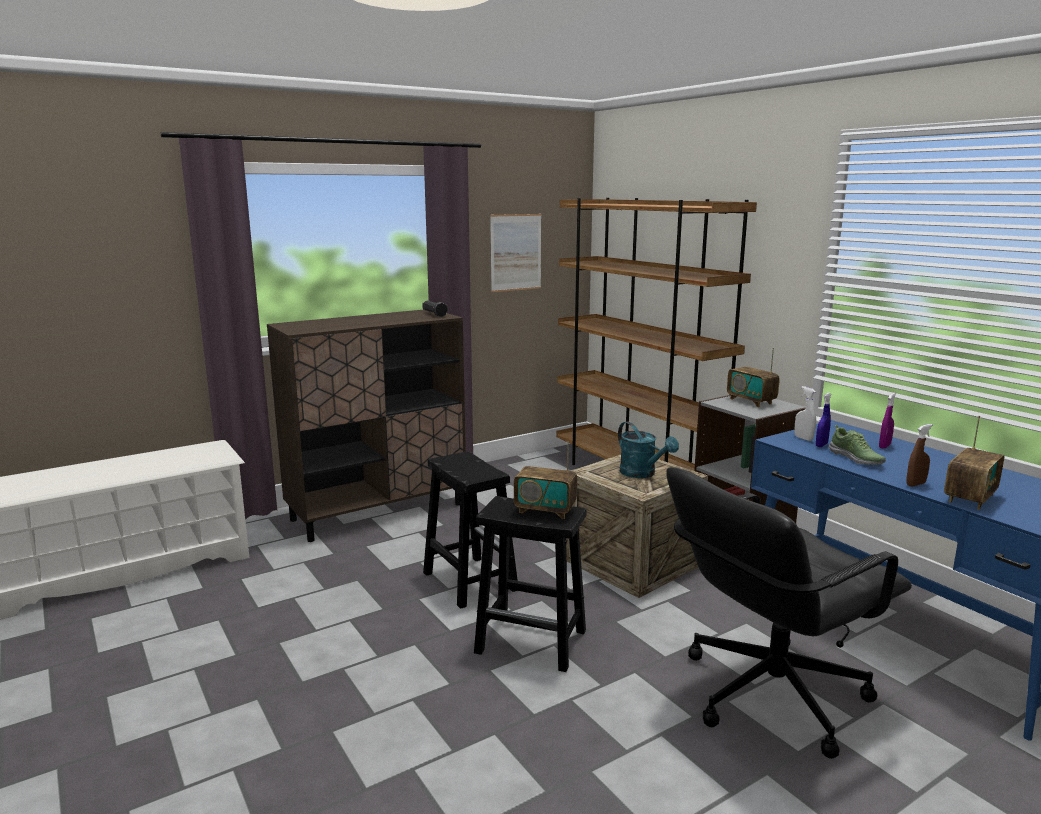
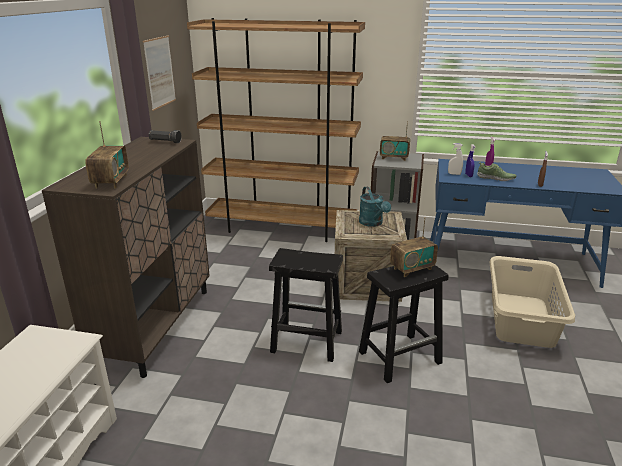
camera: 45 degrees left, 10 degrees up
turquoise watering can [618,422,679,478] -> turquoise watering can turned 60 degrees clockwise [359,187,391,227]
black office chair [666,467,912,759] -> beige laundry basket [489,256,575,348]
radio [944,416,1005,510] -> radio moved to [85,121,129,189]

